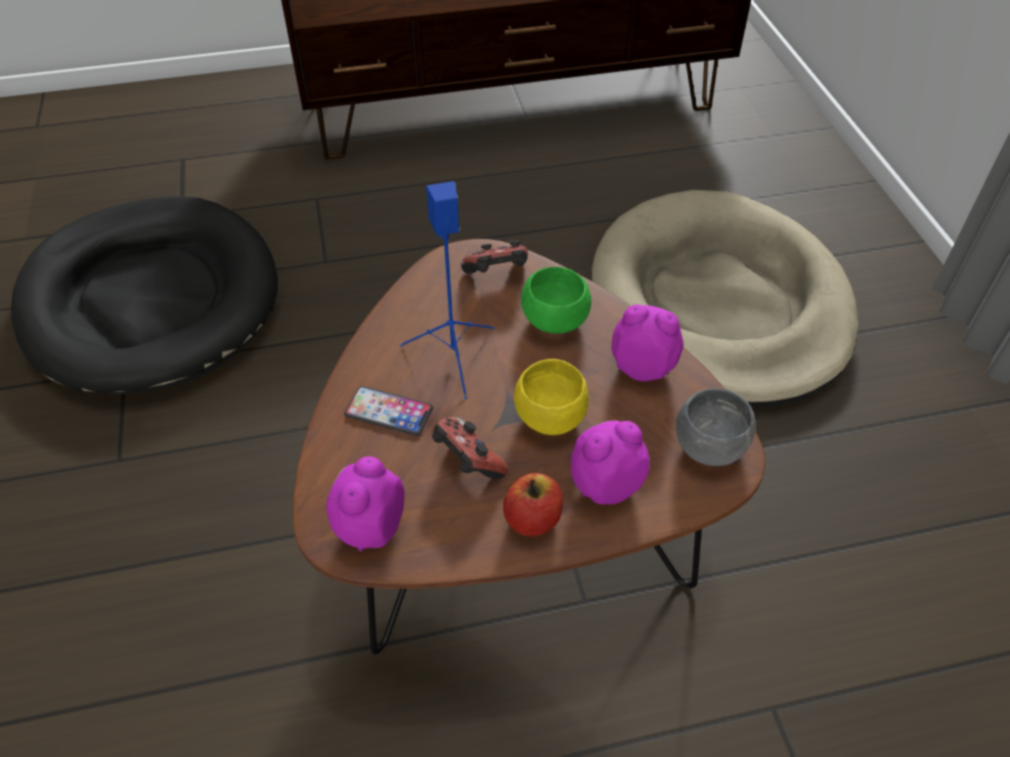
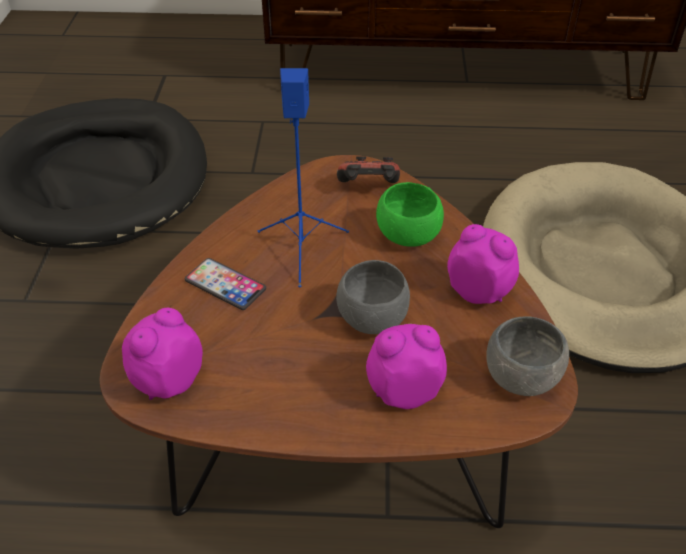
camera: 15 degrees right, 5 degrees down
game controller [432,417,508,479] -> none
apple [503,473,563,537] -> none
yellow bowl [514,359,589,435] -> grey bowl [336,260,410,334]

